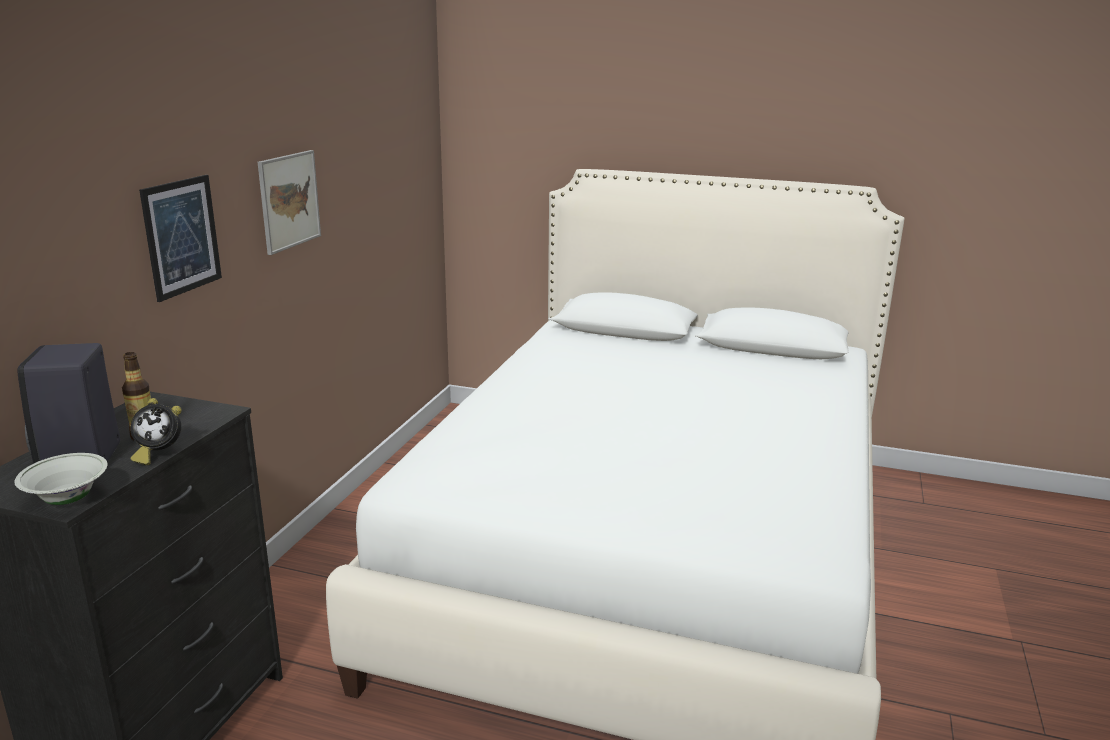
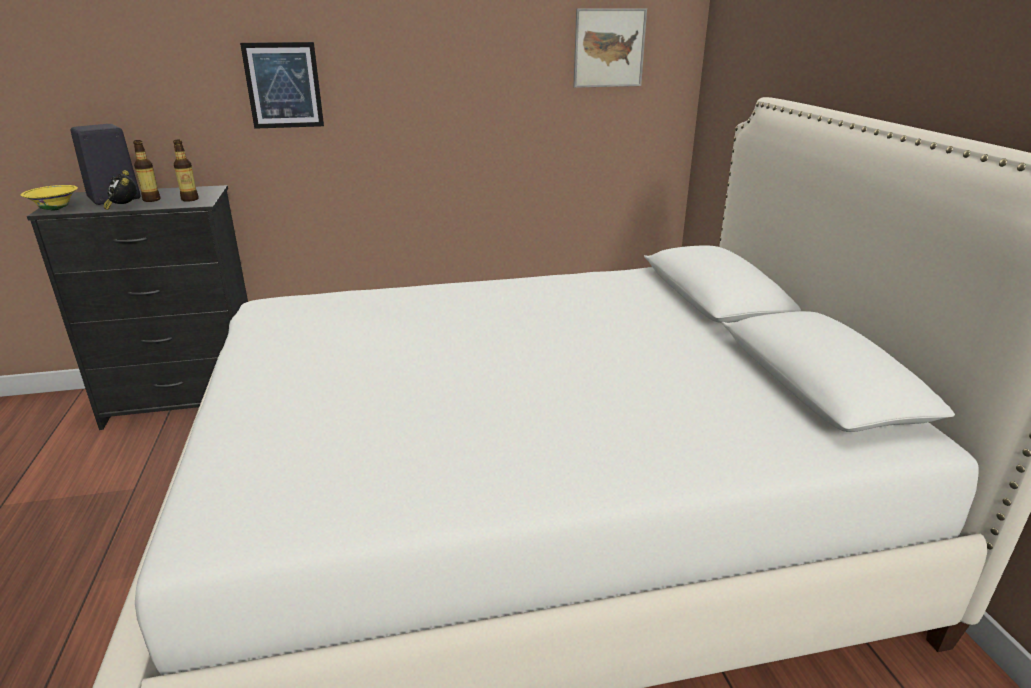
camera: 60 degrees right, 5 degrees up
white bowl [14,453,108,505] -> yellow bowl [21,185,78,211]
picture [258,150,321,255] -> picture moved to [573,8,647,88]
none -> bottle [173,140,199,202]

